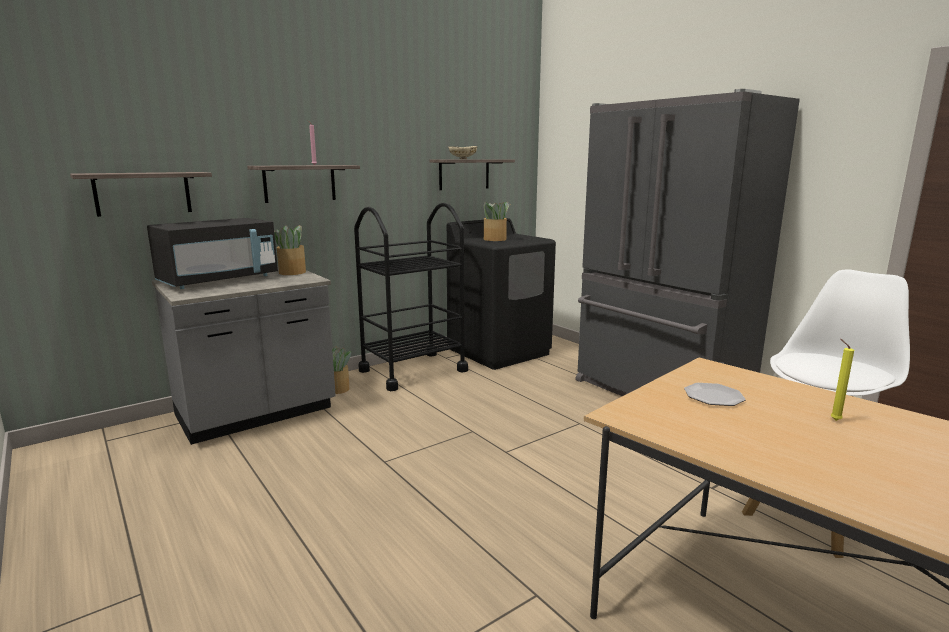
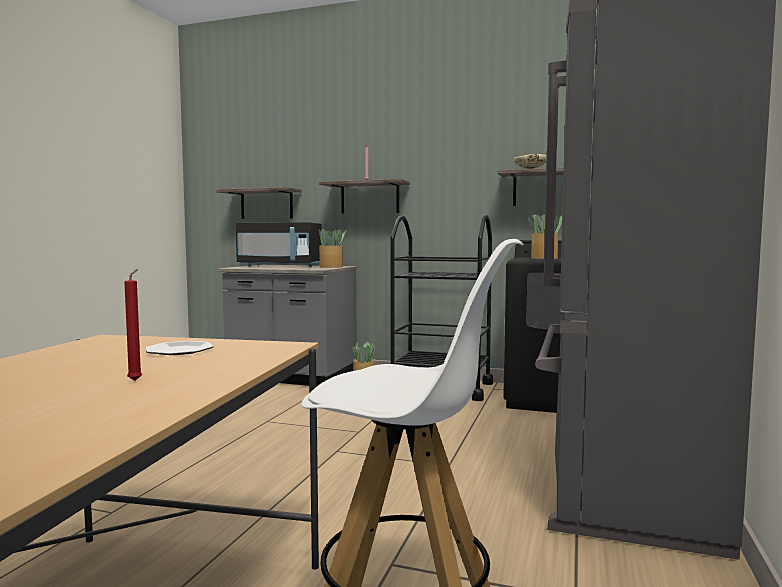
camera: 55 degrees right, 10 degrees down
yellow candle [830,339,854,421] -> red candle [124,269,142,381]

